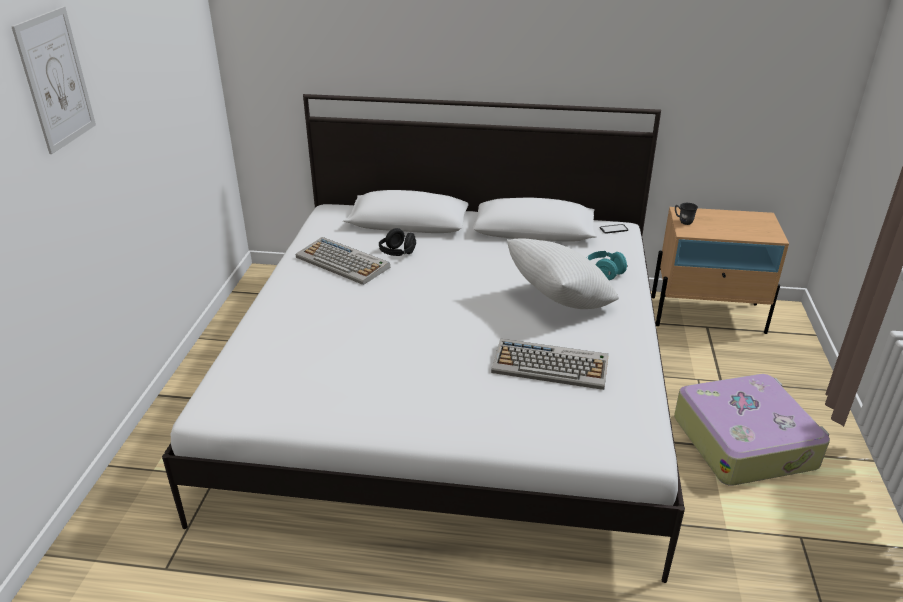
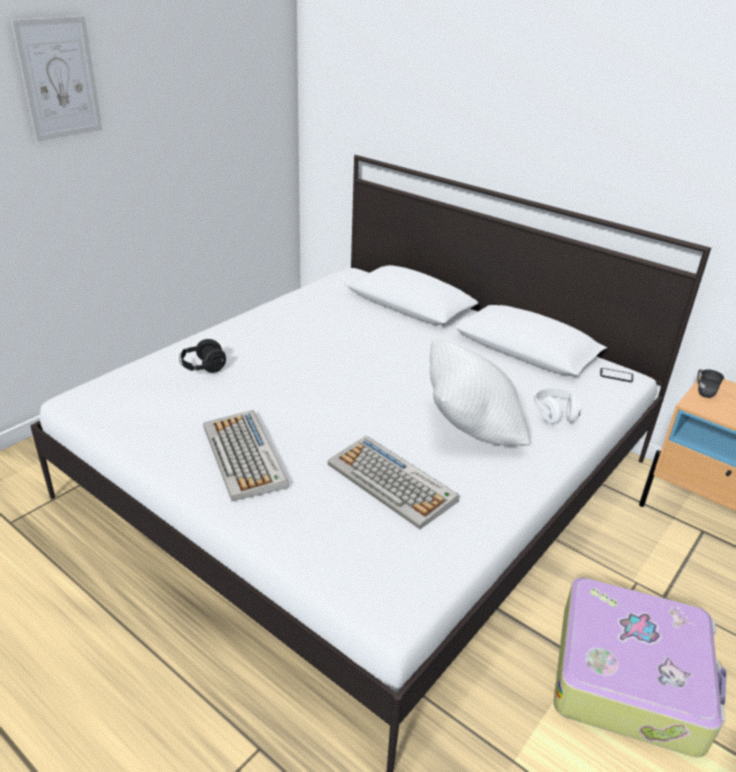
camera: 30 degrees right, 0 degrees up
keyboard [296,237,390,285] -> keyboard moved to [203,410,289,501]
black headphones [379,228,416,256] -> black headphones moved to [179,339,226,373]
turquoise headphones [587,251,628,280] -> white headphones [534,388,580,424]

